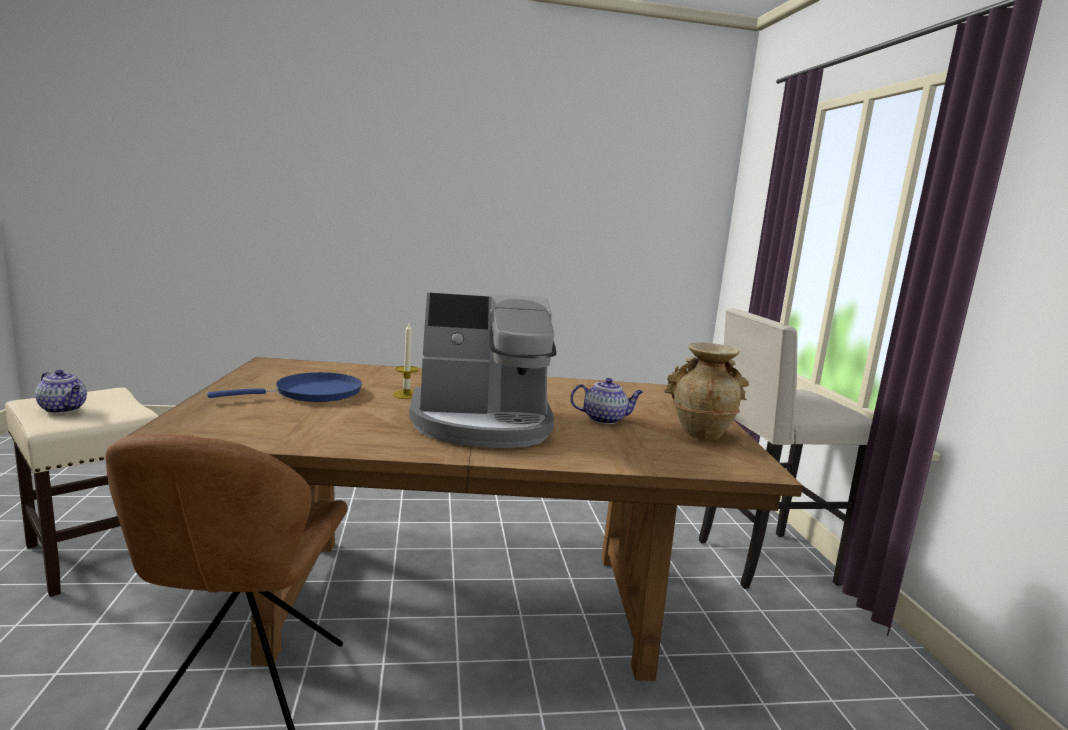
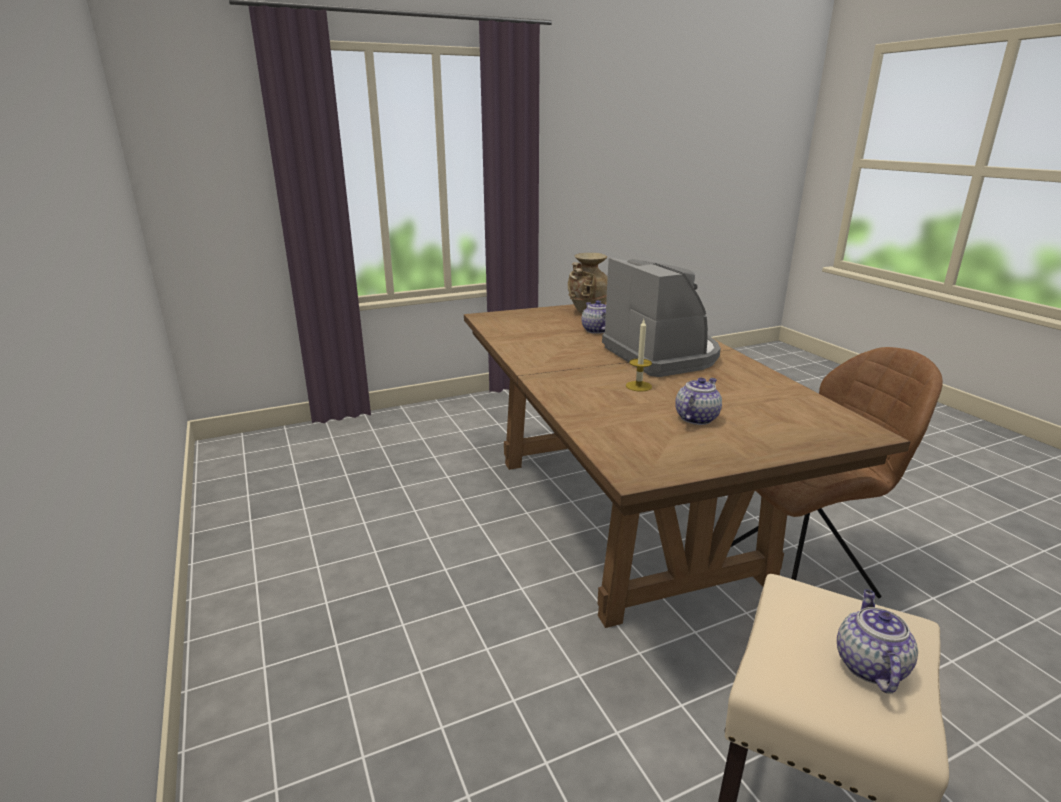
camera: 105 degrees left, 10 degrees up
blue frying pan [207,372,362,402] -> teapot [675,378,722,425]
beige stool [699,308,872,589] -> none

